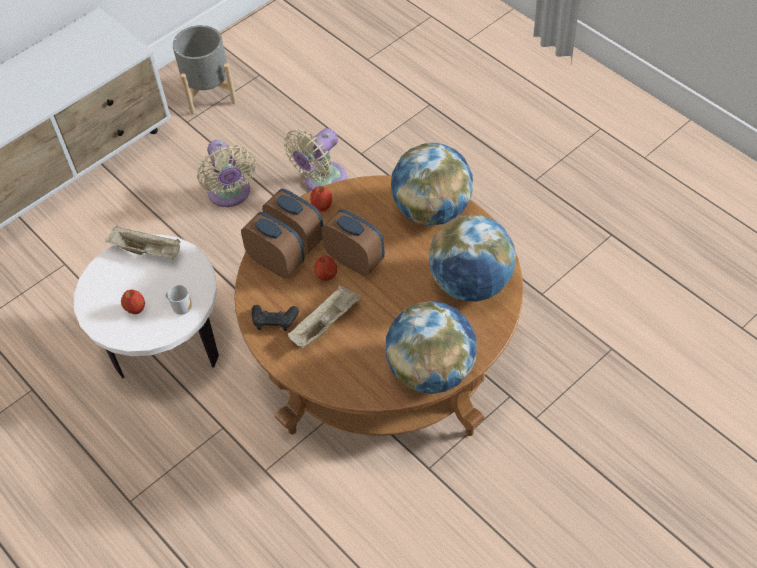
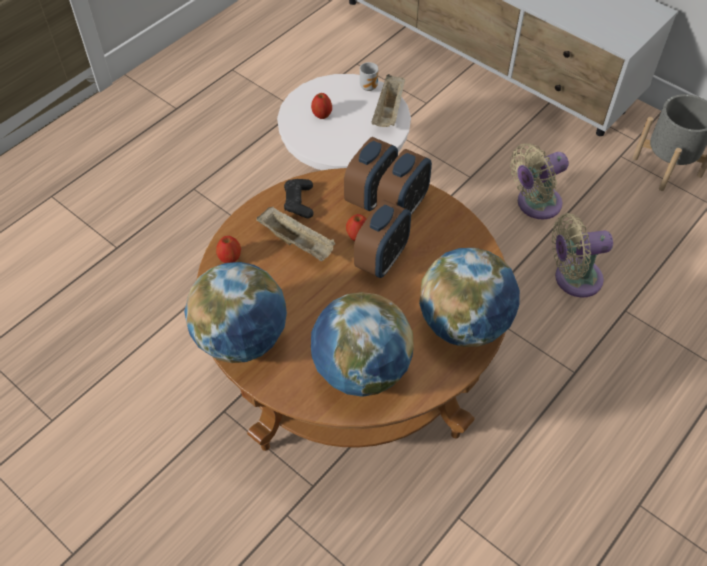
camera: 80 degrees right, 0 degrees up
mug [165,285,192,315] -> mug moved to [360,62,379,91]
beige fan [284,128,347,191] -> beige fan turned 45 degrees counterclockwise [552,213,613,298]
apple [310,186,332,212] -> apple moved to [216,236,241,263]

